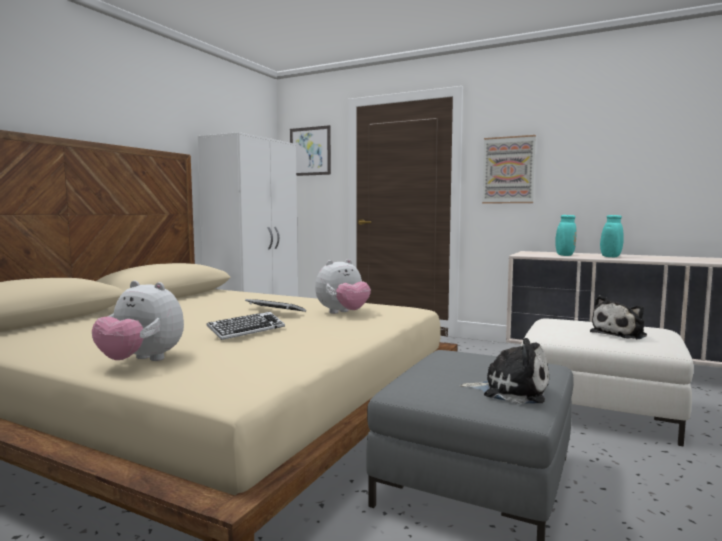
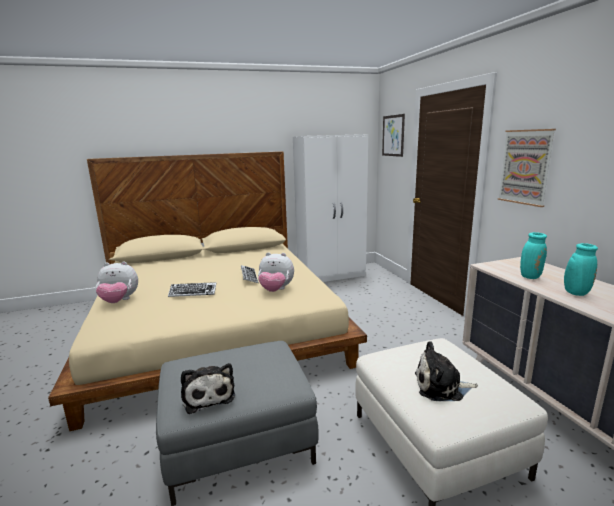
camera: 45 degrees right, 10 degrees up
plush toy [92,281,184,361] -> plush toy turned 75 degrees counterclockwise [96,261,138,303]

